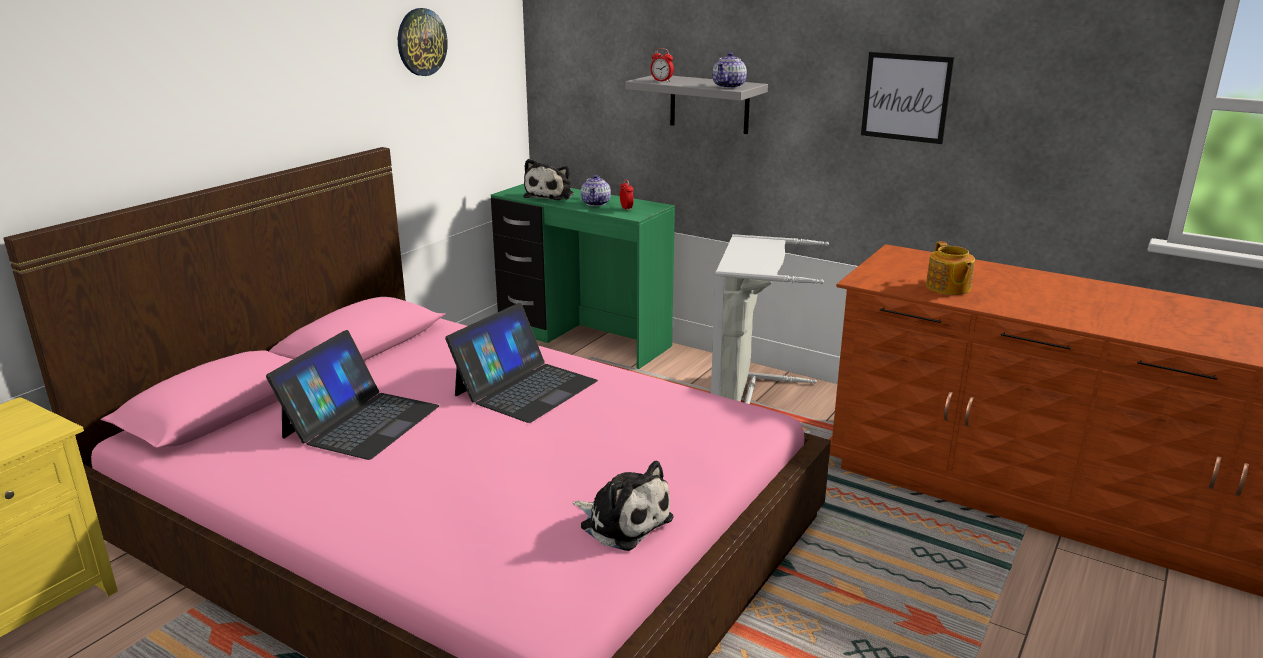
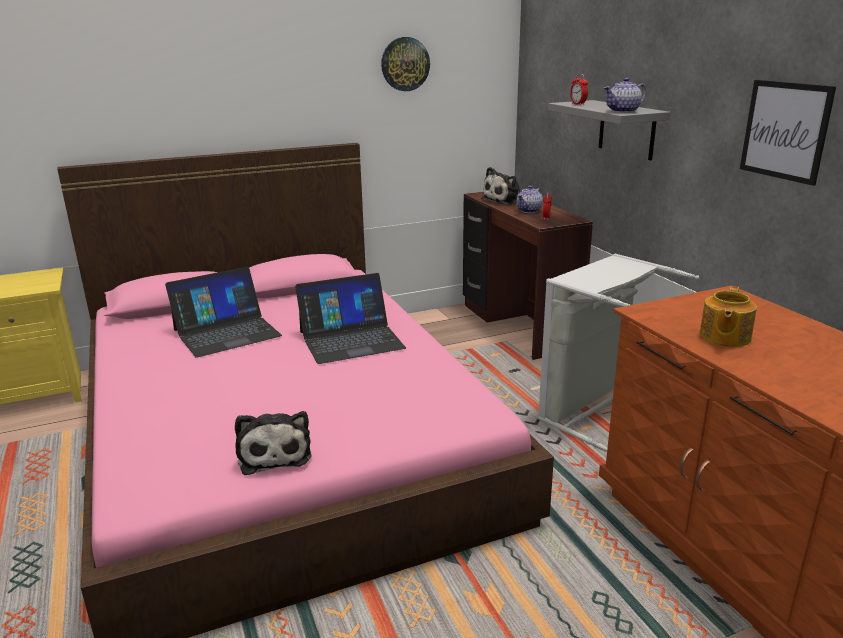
camera: 35 degrees right, 0 degrees up
green desk [491,184,675,369] -> brown desk [463,192,593,360]

